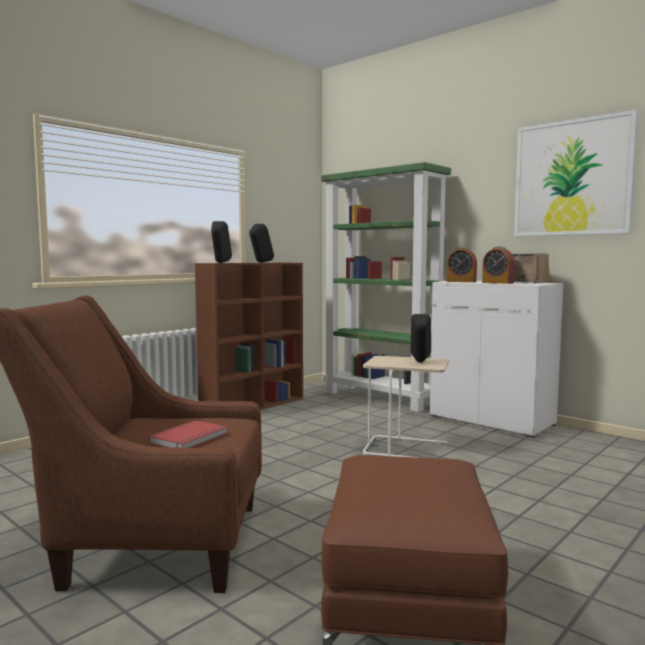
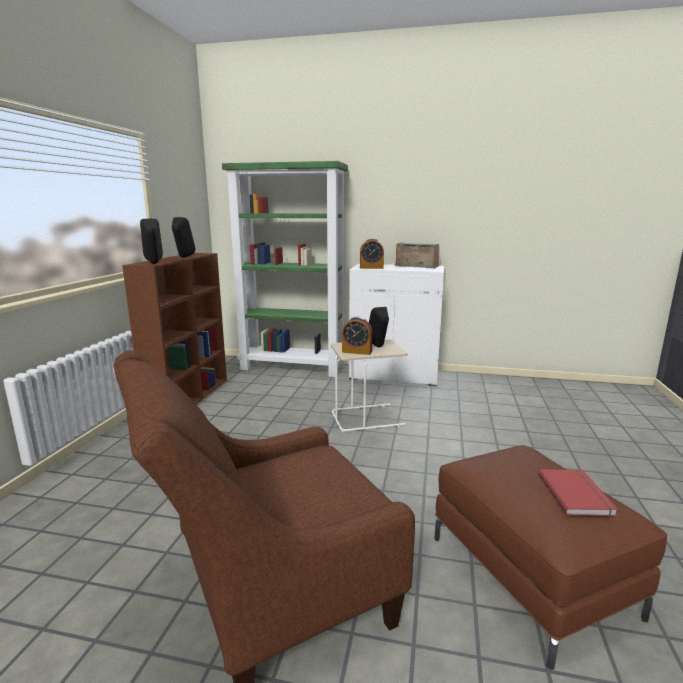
camera: 30 degrees left, 10 degrees up
red book [148,420,227,448] -> red book moved to [538,469,618,516]
alarm clock [482,247,515,284] -> alarm clock moved to [342,317,373,355]
picture [514,110,638,236] -> none

